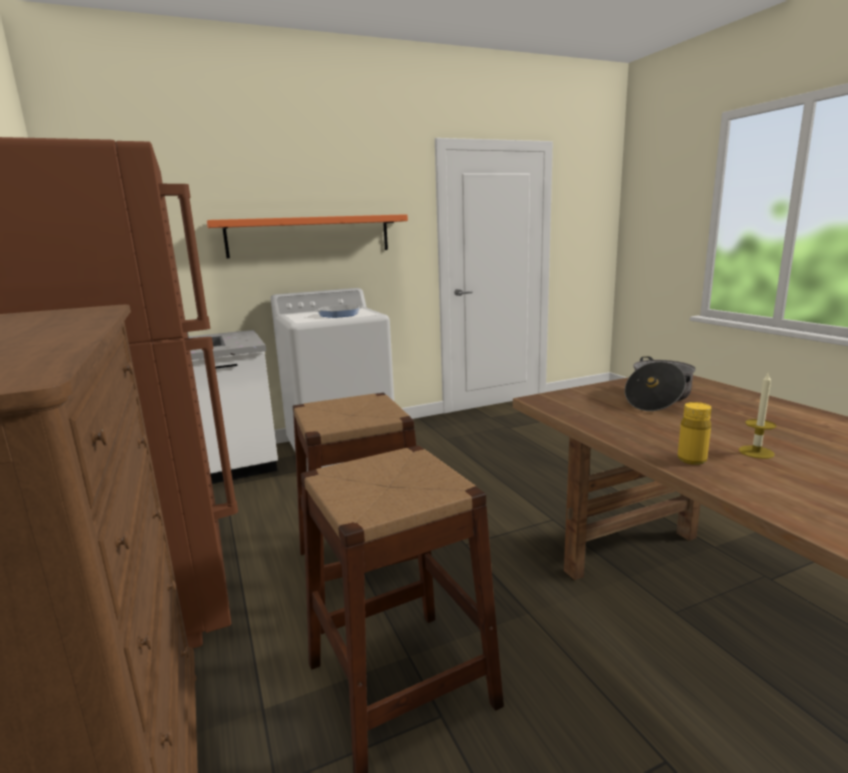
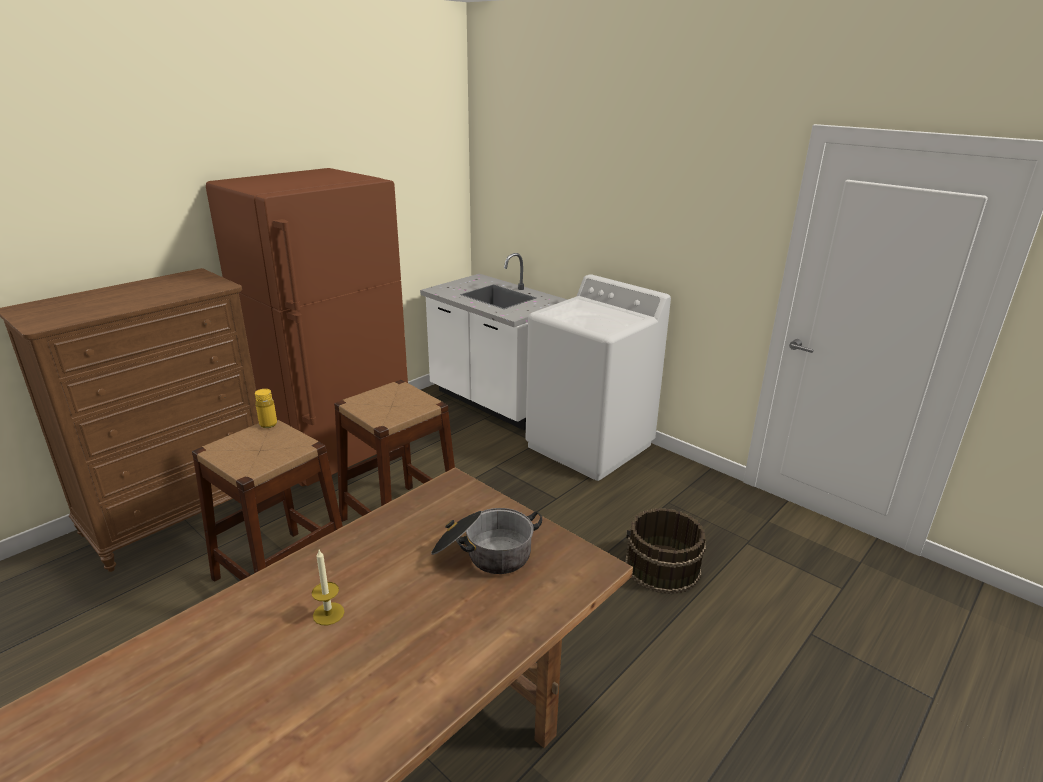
camera: 65 degrees right, 10 degrees up
orange shelf [207,214,408,258] -> none
frying pan [314,305,363,318] -> none
yellow bottle [678,402,711,465] -> yellow bottle moved to [255,389,277,428]
none -> brown bucket [625,508,706,594]

